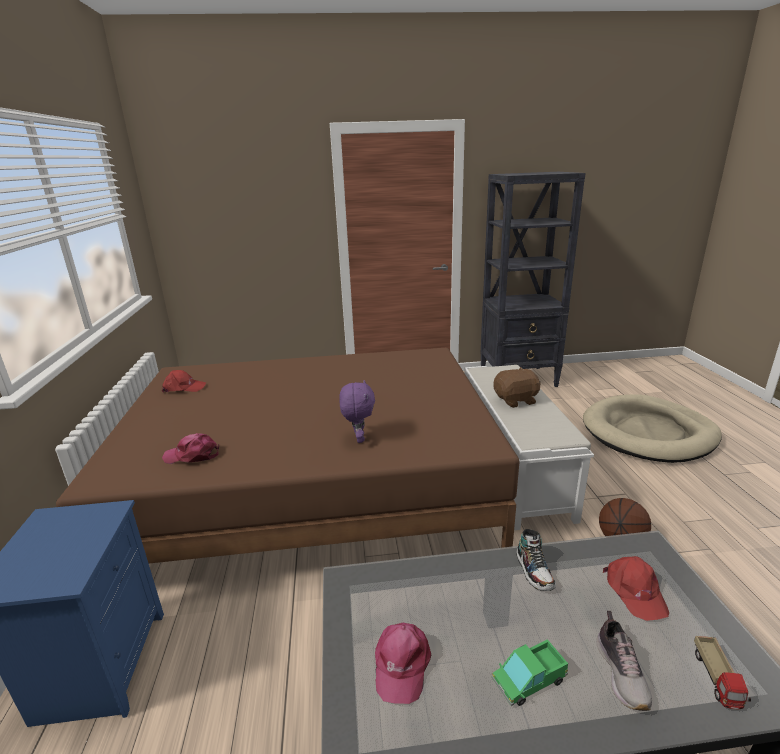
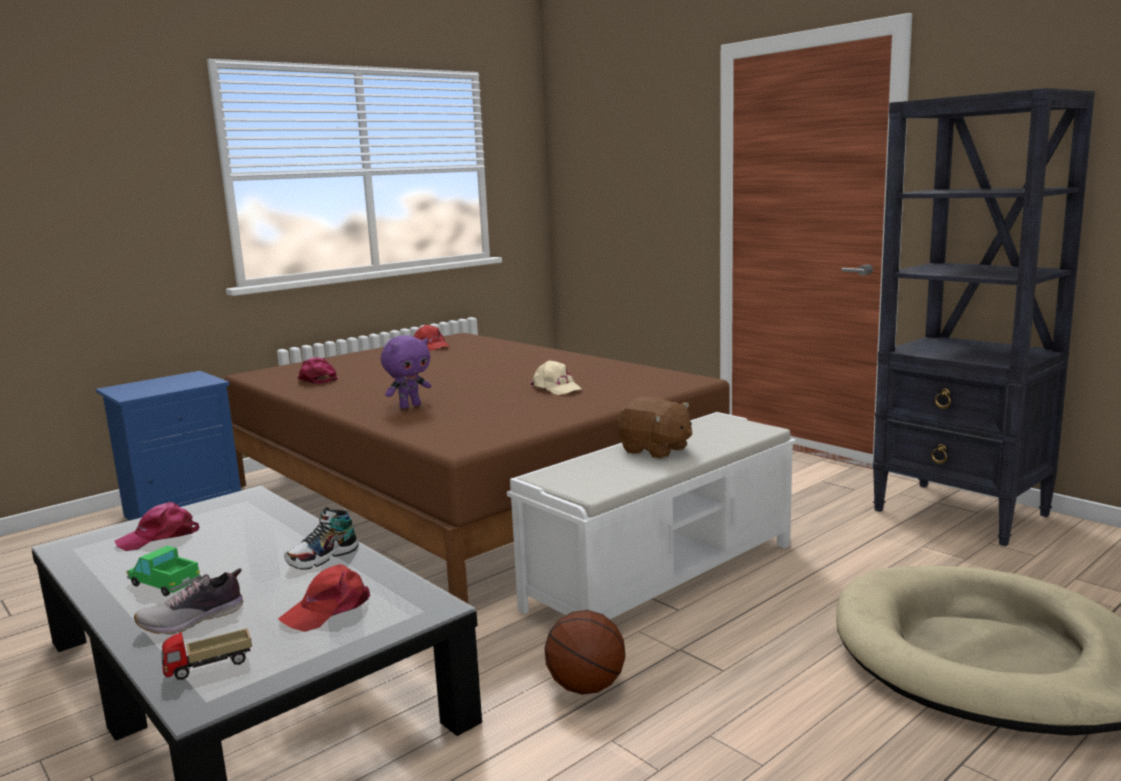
camera: 55 degrees right, 10 degrees down
none -> beige cap [530,360,582,395]

